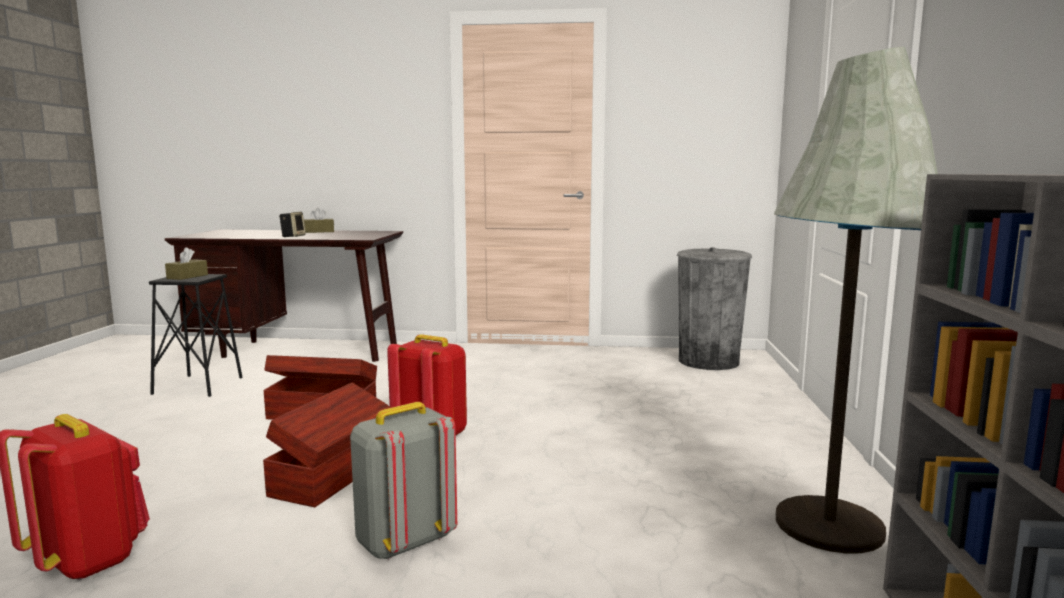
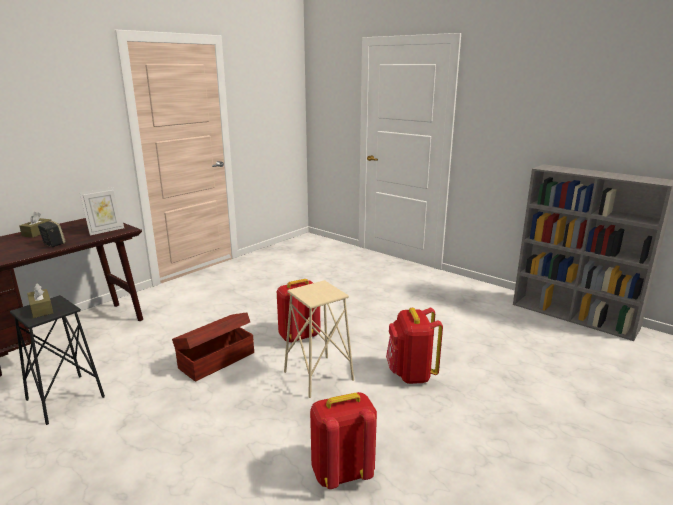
camera: 55 degrees left, 10 degrees up
brown storage box [263,383,392,507] -> beige stool [284,280,354,398]
grey backpack [350,402,457,560] -> red backpack [386,308,443,384]
grey trash can [677,247,752,370] -> none
grey floor lamp [774,47,938,554] -> none
none -> picture frame [80,187,124,235]

